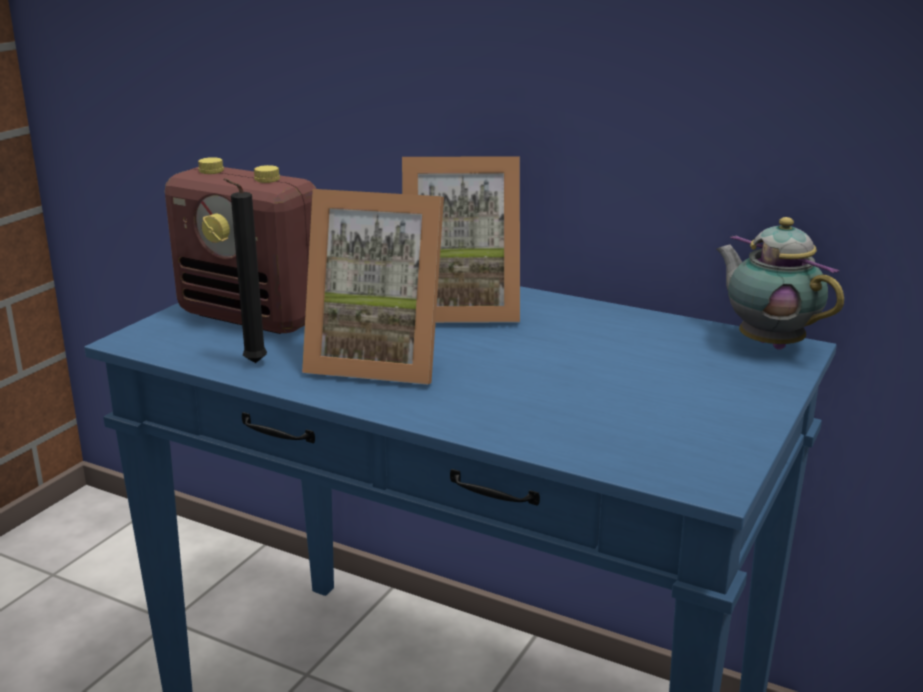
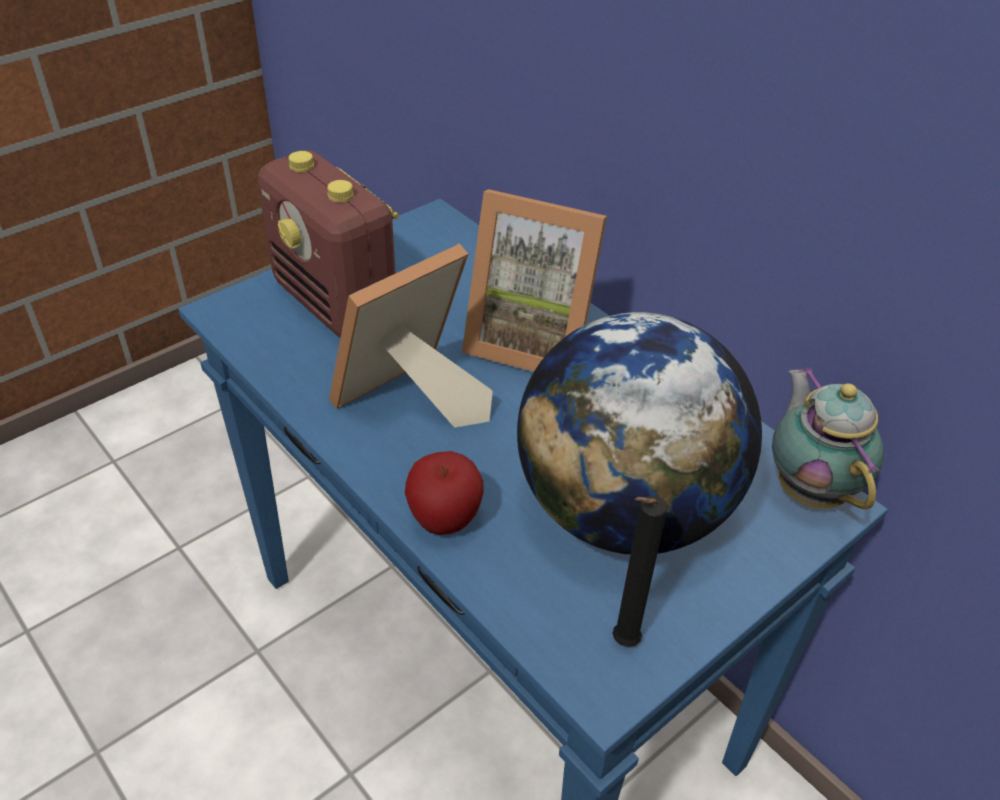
camera: 20 degrees right, 20 degrees up
black candle [223,178,267,363] -> black candle moved to [612,495,668,647]
picture frame [302,189,444,385] -> picture frame turned 105 degrees clockwise [329,243,493,428]
none -> apple [405,451,484,535]
none -> globe [517,312,762,554]

